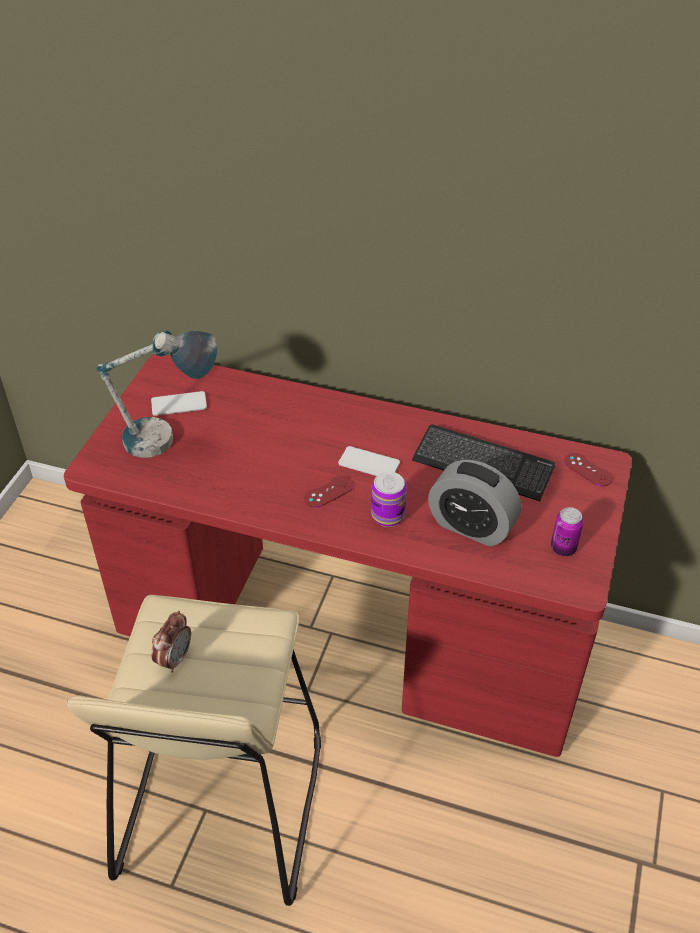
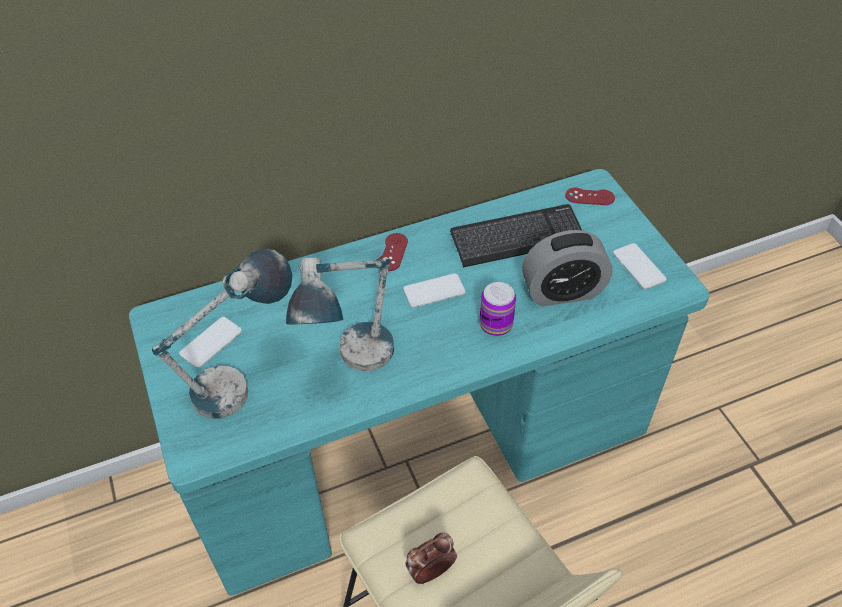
camera: 40 degrees left, 5 degrees up
red desk [64,354,632,757] -> turquoise desk [129,169,709,596]
alarm clock [151,611,191,673] -> alarm clock turned 105 degrees counterclockwise [406,533,457,584]
red game controller [304,476,353,508] -> red game controller moved to [379,233,408,271]
can [551,507,583,556] -> phone [613,243,667,289]
none -> table lamp [286,257,394,371]

